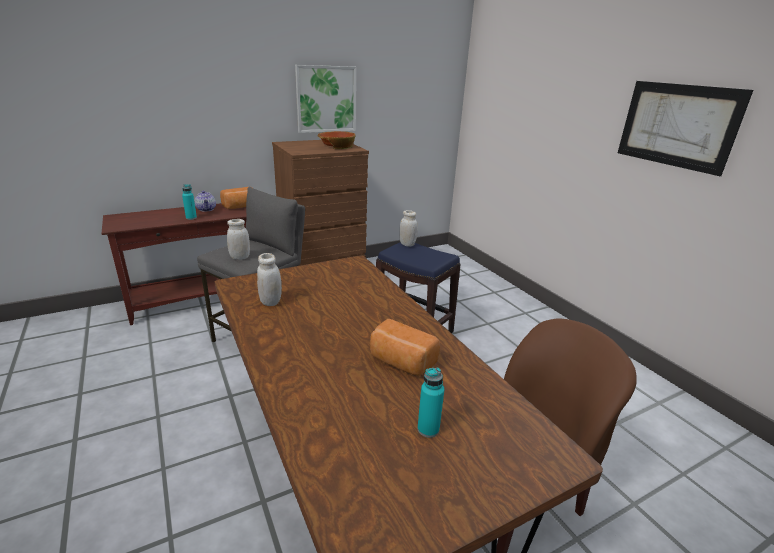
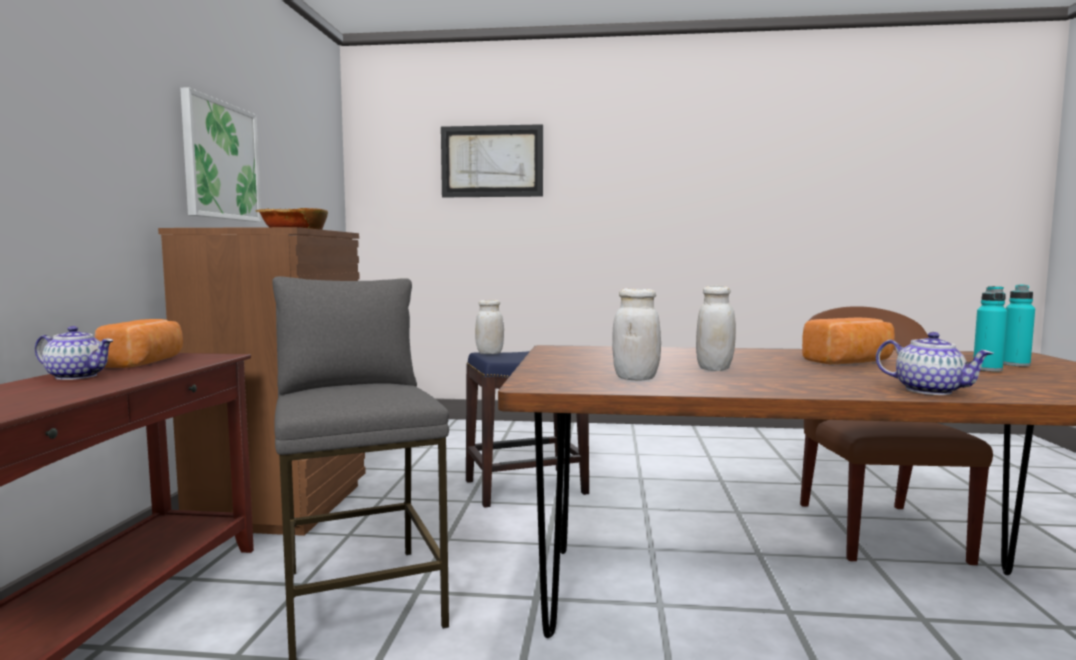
camera: 55 degrees left, 20 degrees down
turquoise bottle [182,184,197,220] -> turquoise bottle moved to [1003,285,1035,366]
white jar [227,219,250,260] -> white jar moved to [696,286,736,371]
picture [618,81,753,176] -> picture moved to [441,124,543,197]
none -> teapot [876,332,993,395]

